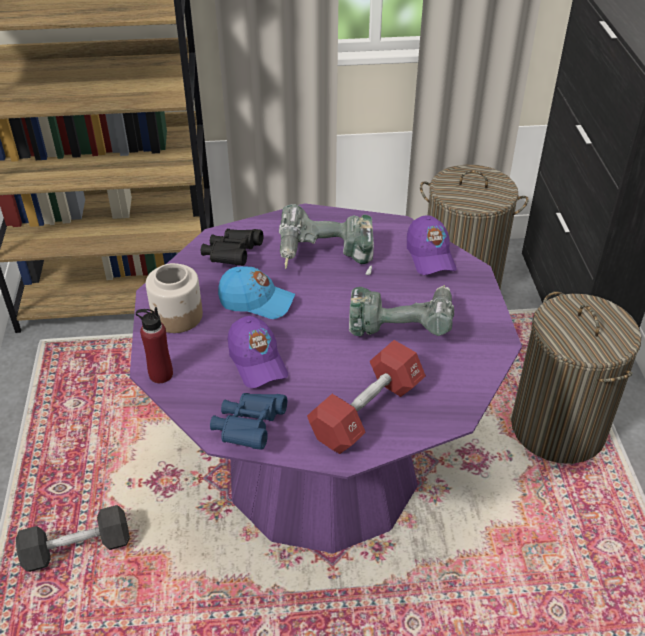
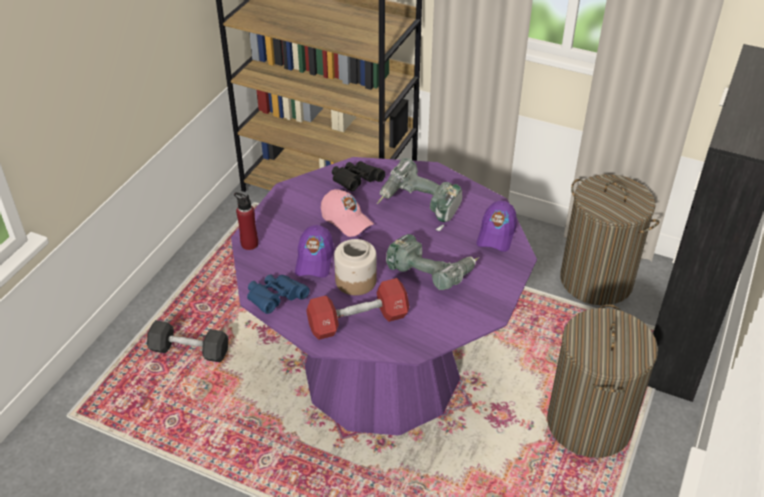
camera: 30 degrees right, 0 degrees up
jar [146,263,203,333] -> jar moved to [334,239,377,295]
blue cap [218,266,295,319] -> pink cap [321,189,374,237]

